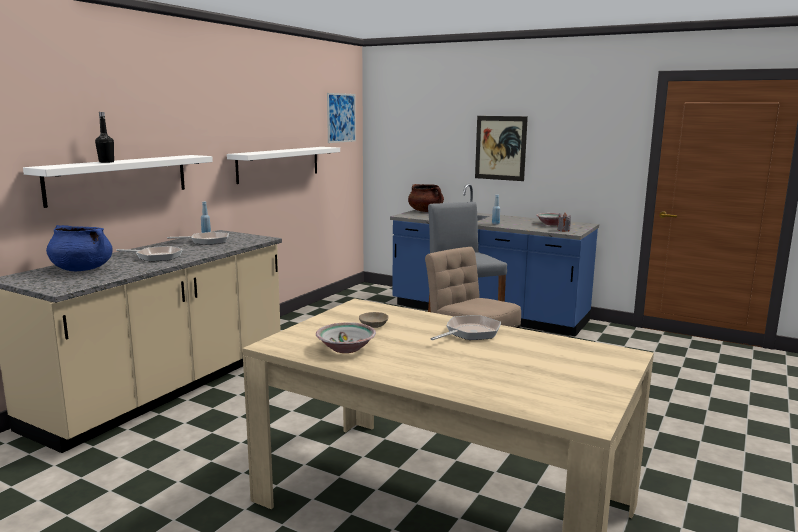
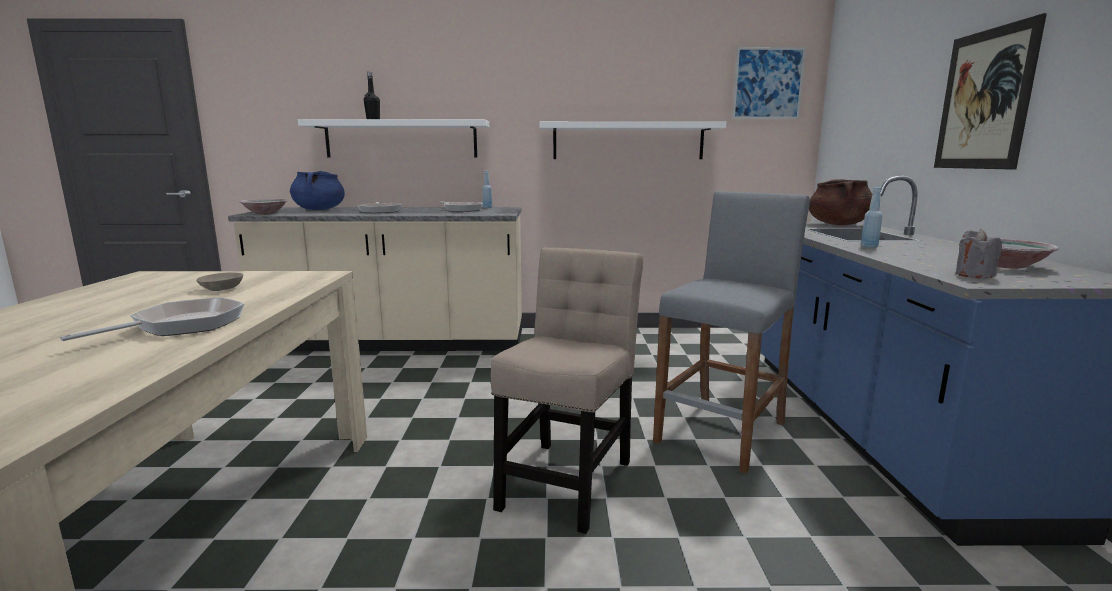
camera: 60 degrees right, 0 degrees up
bowl [316,322,376,353] -> bowl moved to [240,199,288,214]
frying pan [430,315,501,340] -> frying pan turned 75 degrees counterclockwise [60,297,245,341]

